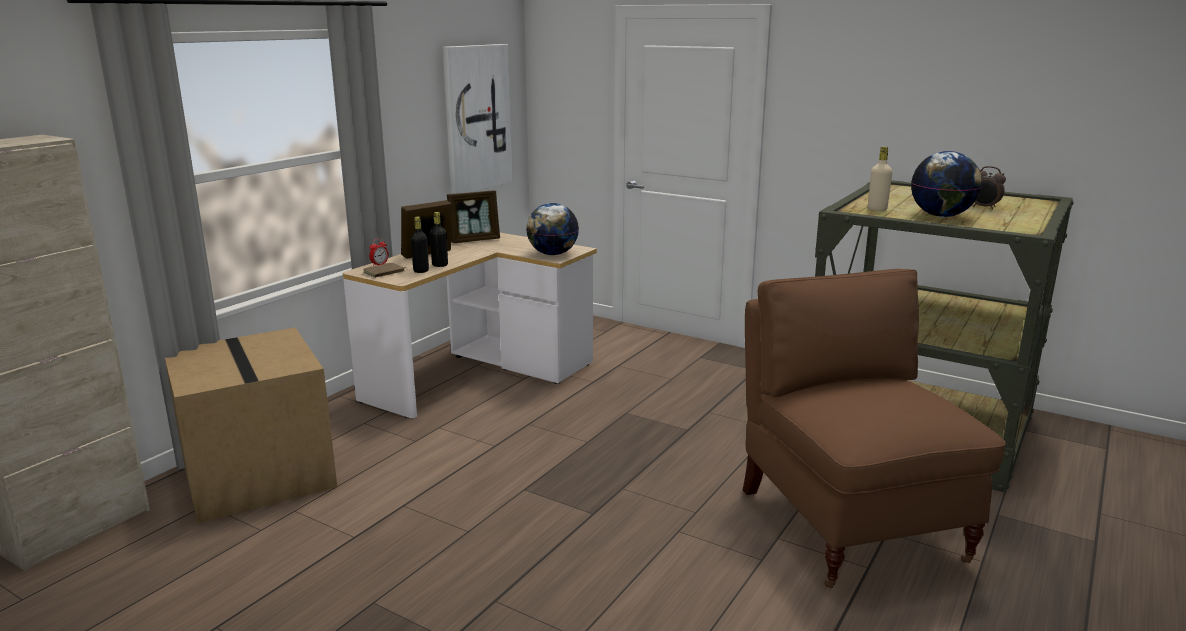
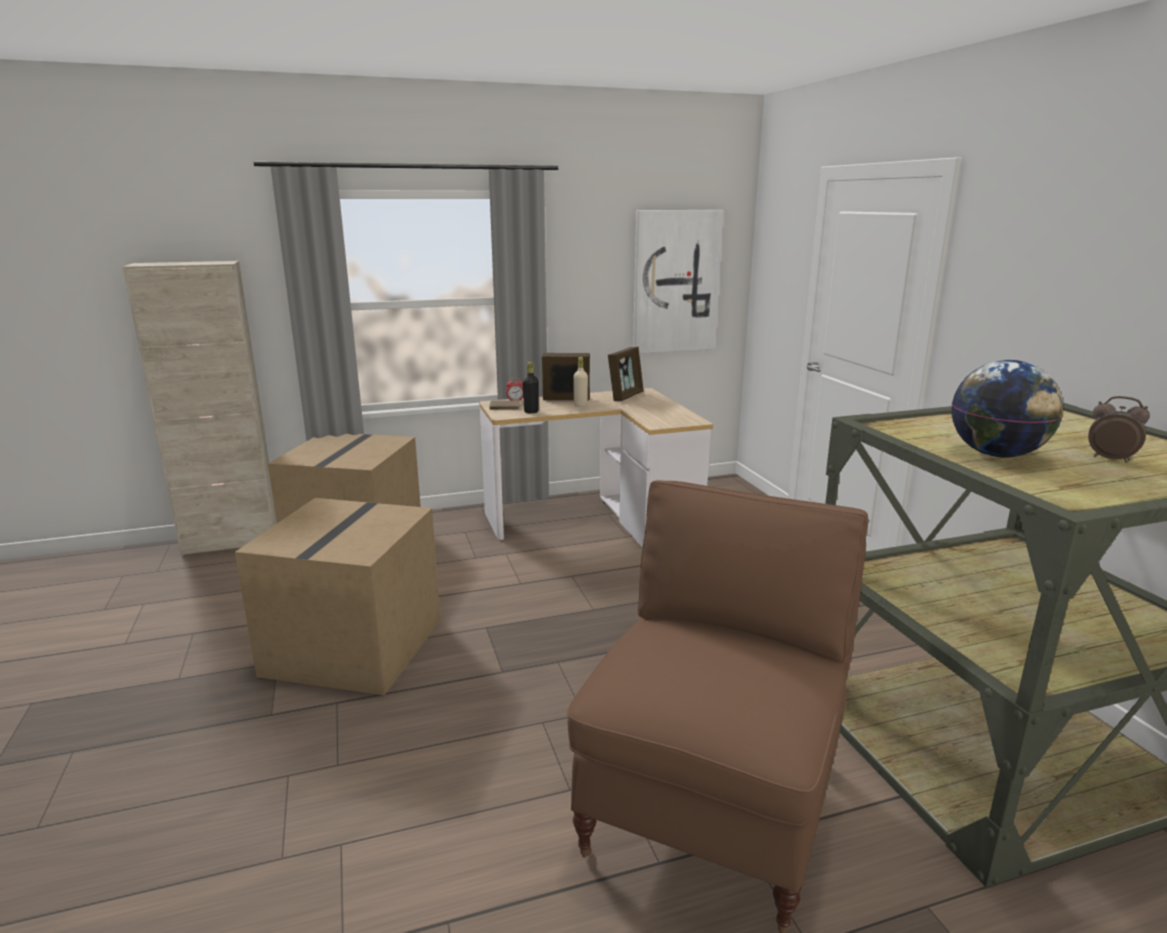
camera: 40 degrees right, 0 degrees up
black bottle [429,212,448,267] -> none
picture frame [447,190,500,243] -> picture frame turned 75 degrees counterclockwise [608,347,644,401]
globe [527,203,579,255] -> none
beige bottle [868,146,892,211] -> beige bottle moved to [573,357,588,407]
alarm clock [974,166,1006,210] -> alarm clock turned 135 degrees clockwise [1088,396,1150,463]
none -> cardboard box [235,498,440,695]

